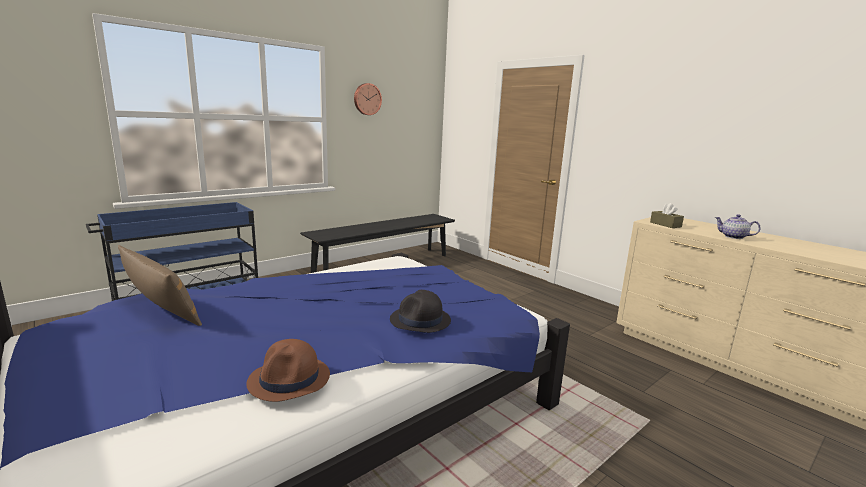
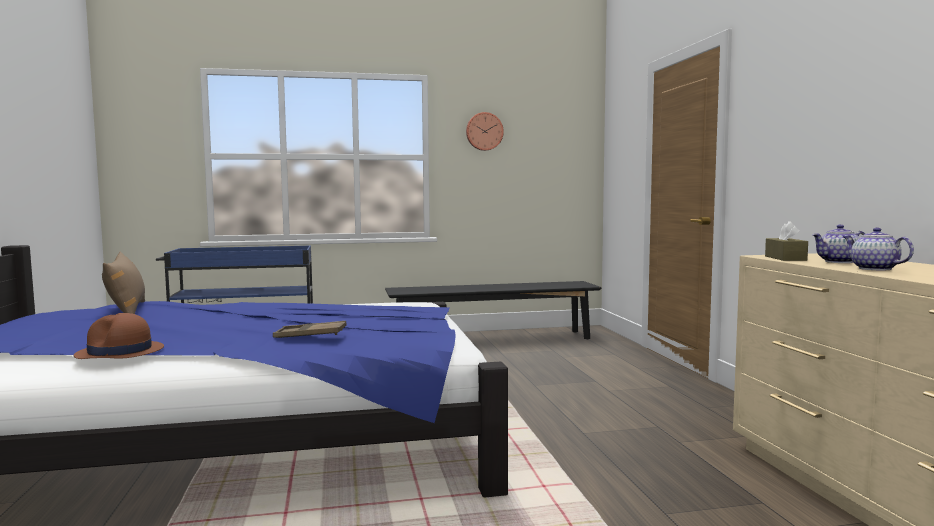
camera: 30 degrees right, 10 degrees down
black hat [390,290,451,333] -> brown tray [273,321,346,338]
none -> teapot [812,224,865,263]

